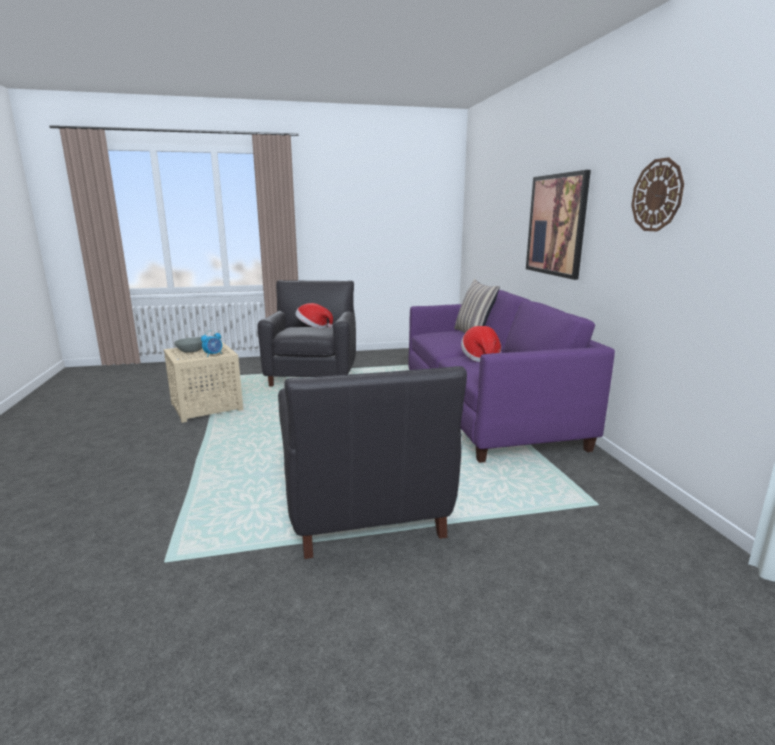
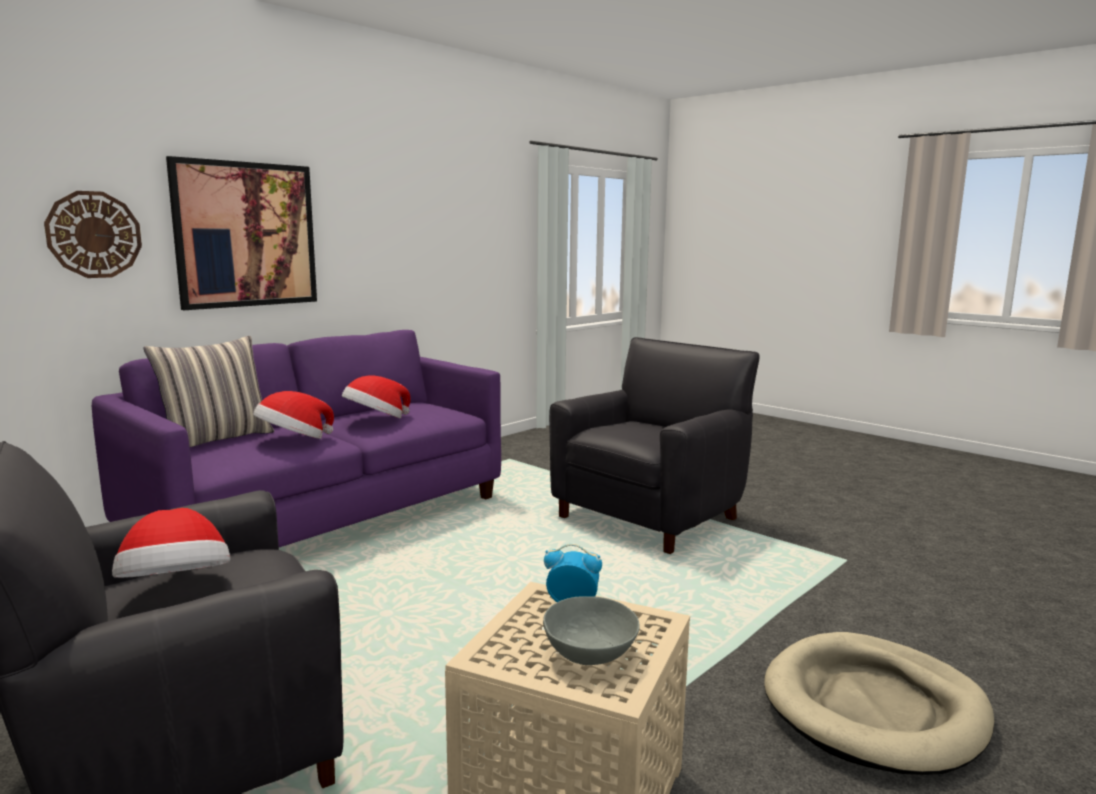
camera: 125 degrees left, 5 degrees down
wall clock [631,157,684,231] -> wall clock moved to [44,191,142,278]
none -> hat [253,391,334,439]
none -> beige dog bed [764,632,994,775]

